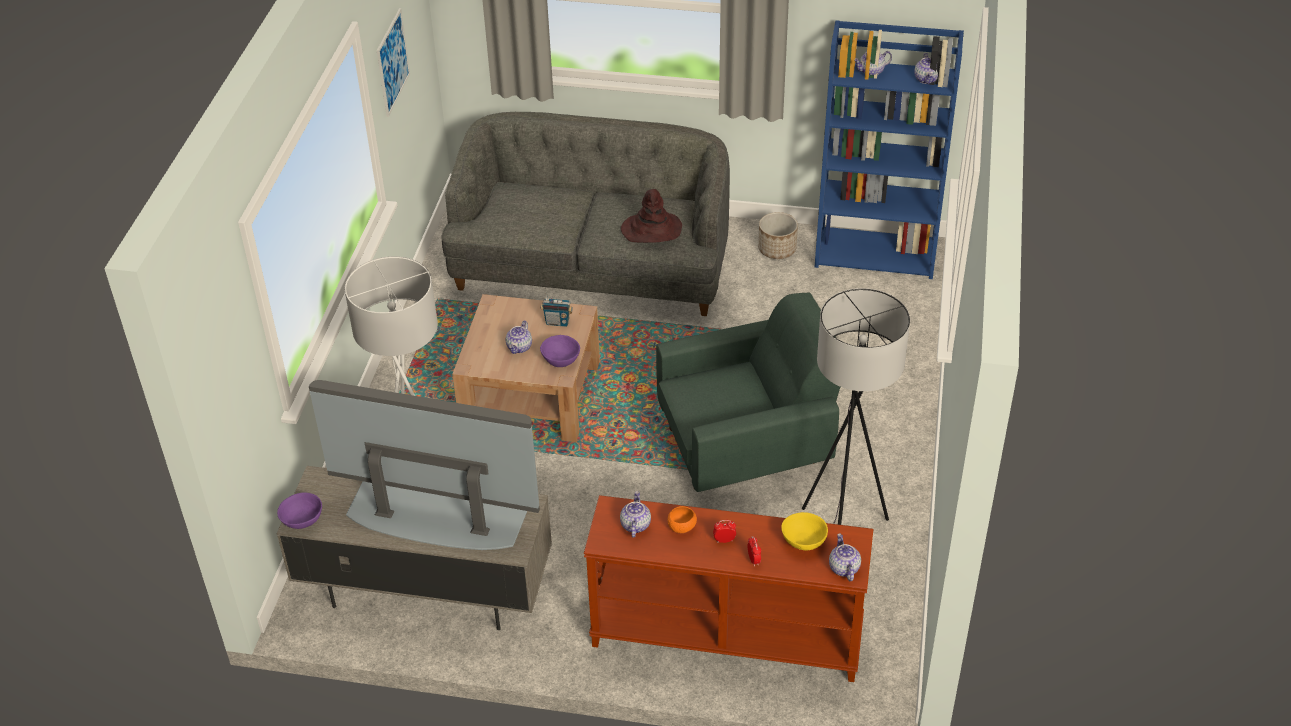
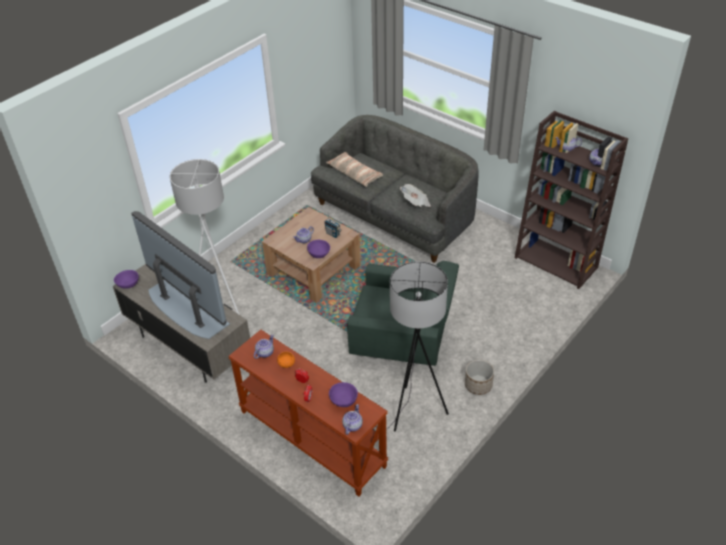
camera: 30 degrees right, 0 degrees up
picture [377,8,410,117] -> none
brown hat [621,189,682,243] -> newspaper [400,184,431,207]
planter [758,212,798,259] -> planter moved to [465,360,494,395]
yellow bowl [781,512,828,550] -> purple bowl [329,382,358,407]
blue bookcase [815,20,964,279] -> brown bookcase [515,111,629,289]
none -> pillow [326,152,383,187]

